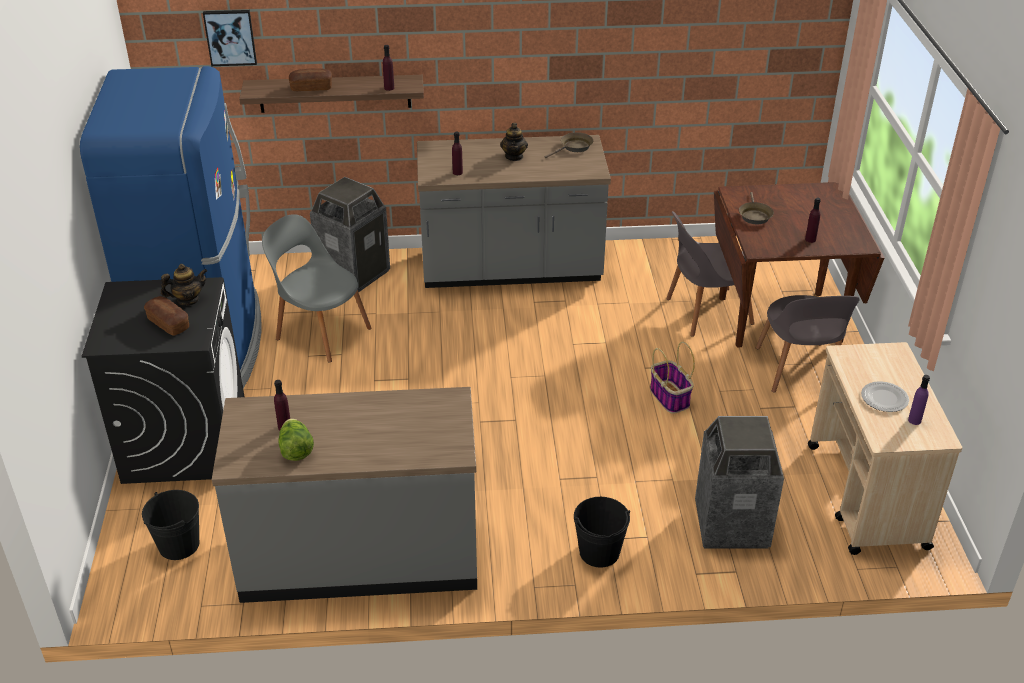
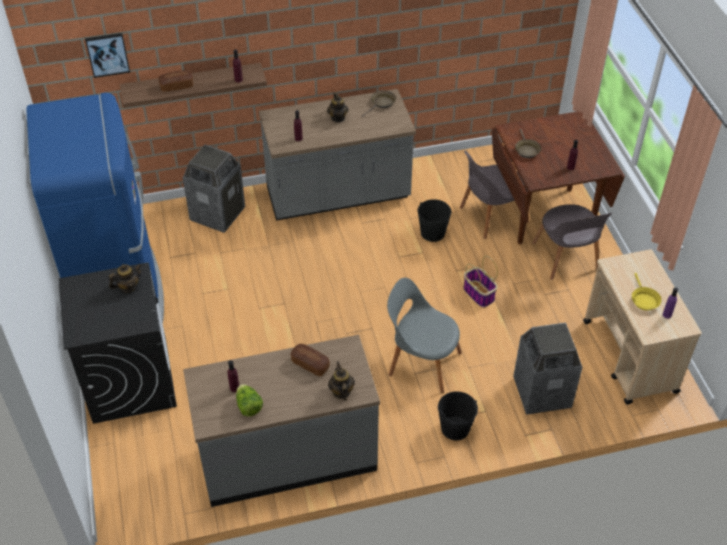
camera: 10 degrees left, 10 degrees up
black bucket [142,490,200,560] -> black bucket moved to [418,199,451,242]
bread [144,296,189,336] -> bread moved to [291,344,330,376]
grey chair [262,214,372,363] -> grey chair moved to [387,278,462,393]
plate [861,381,909,412] -> yellow frying pan [632,273,662,311]
none -> teapot [328,361,355,401]

